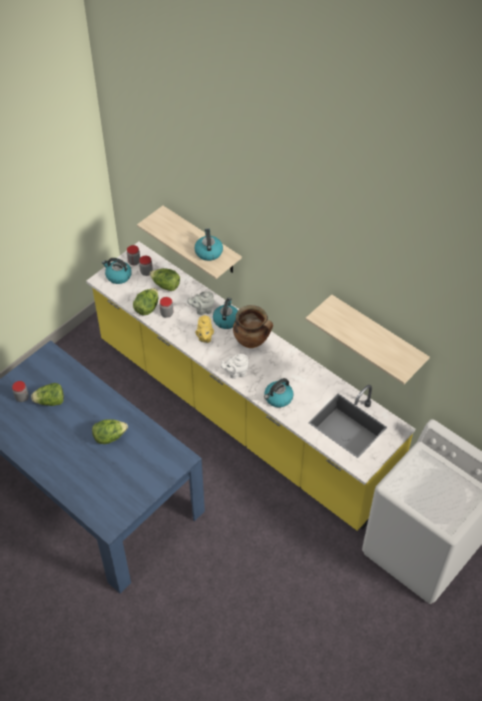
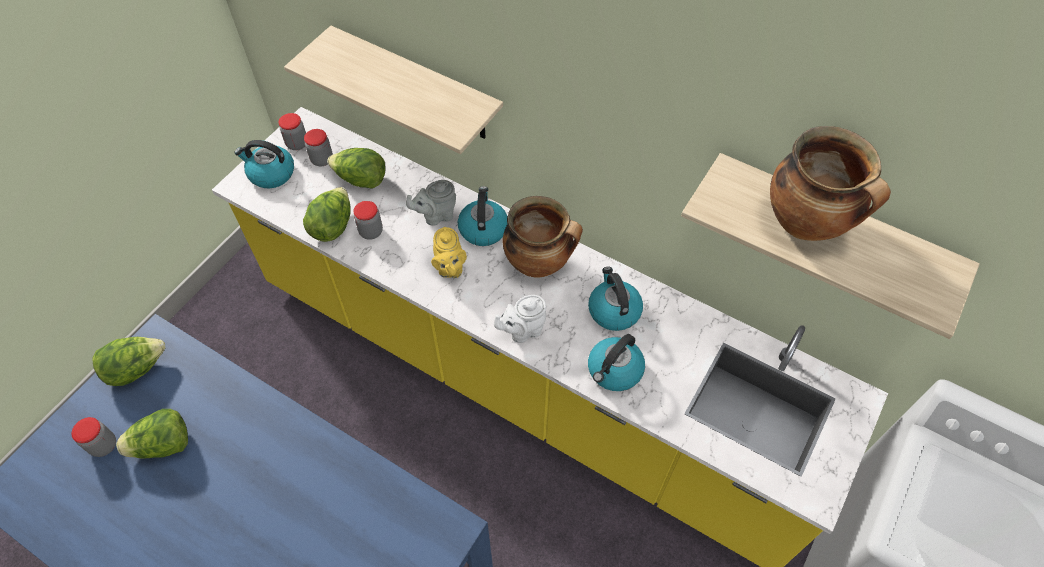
camera: 10 degrees left, 5 degrees up
lettuce [92,419,128,444] -> lettuce moved to [92,337,166,386]
kettle [194,228,223,261] -> kettle moved to [588,267,643,331]
none -> cooking pot [770,126,891,241]

